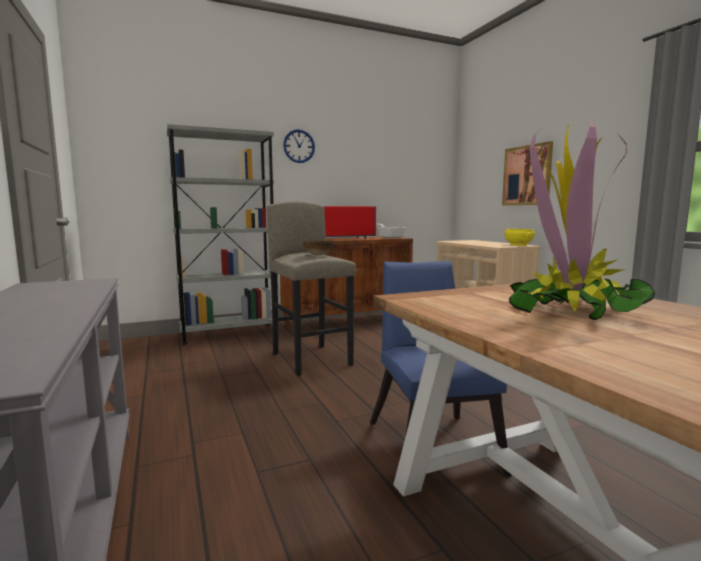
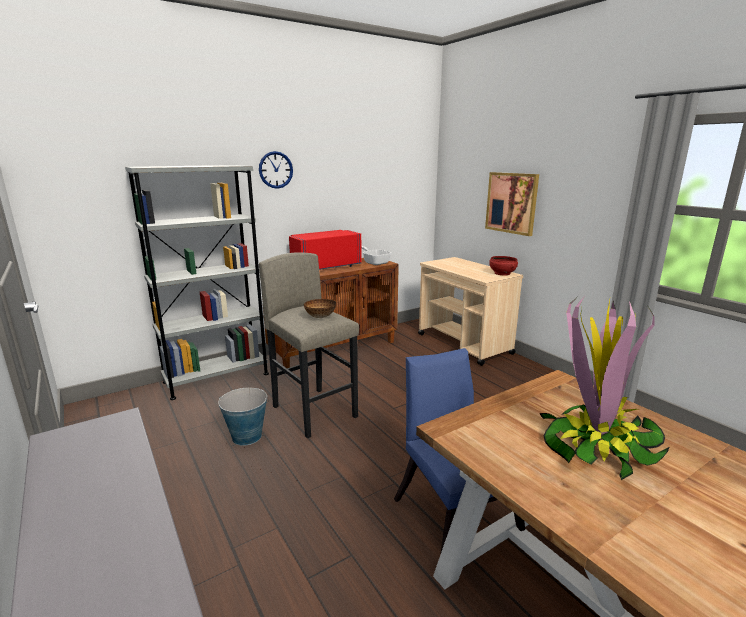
camera: 10 degrees left, 10 degrees up
yellow bowl [504,229,535,246] -> red bowl [489,256,518,276]
none -> bucket [218,388,269,446]

